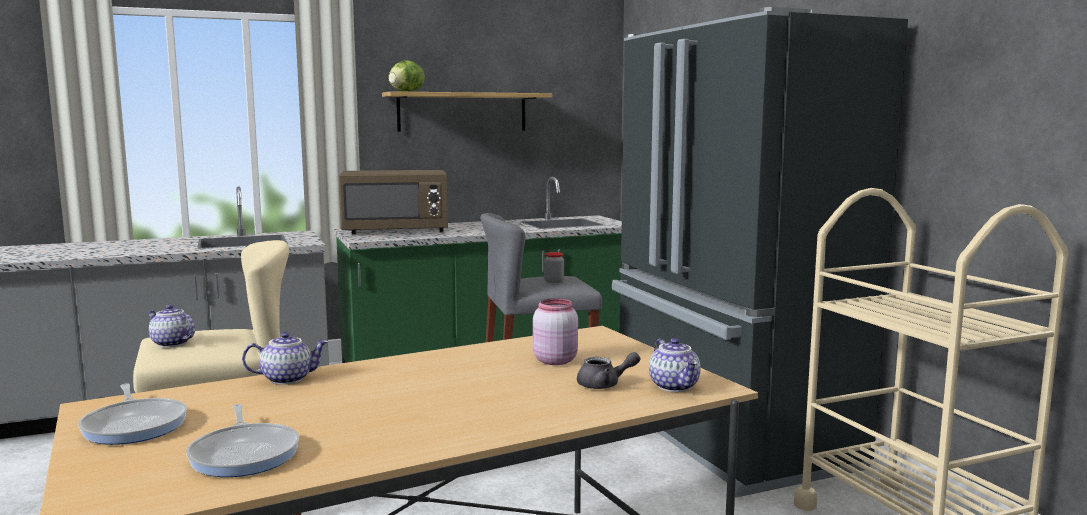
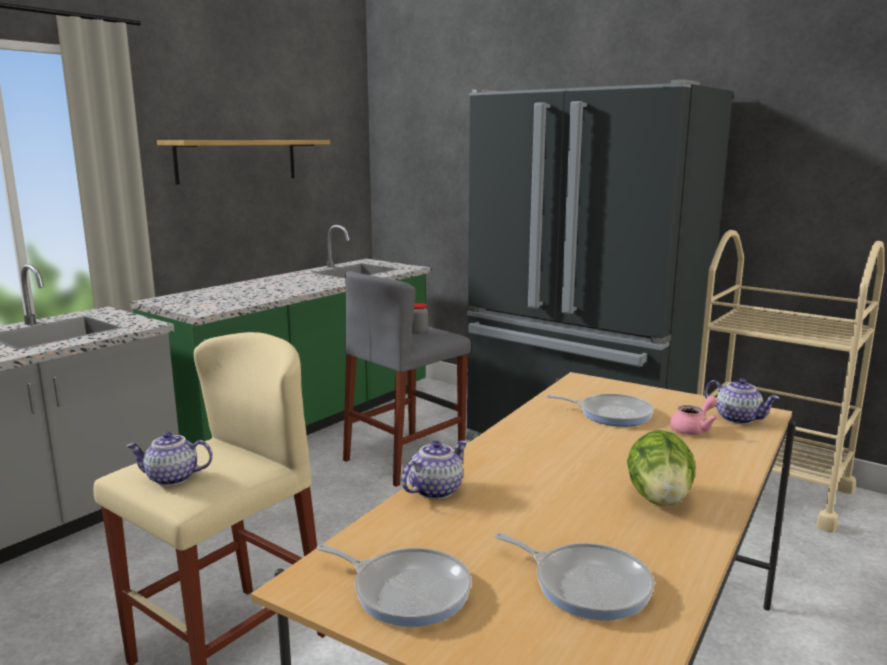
camera: 30 degrees left, 5 degrees up
brown microwave [339,170,448,234] -> none
lettuce [388,60,425,92] -> lettuce moved to [627,430,695,506]
pink jar [533,298,578,365] -> frying pan [546,394,654,426]
grey teapot [577,352,640,389] -> pink teapot [670,396,718,435]

